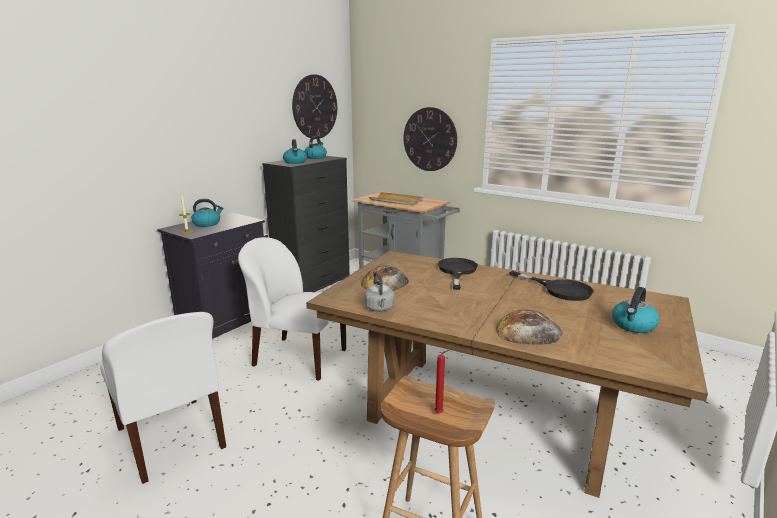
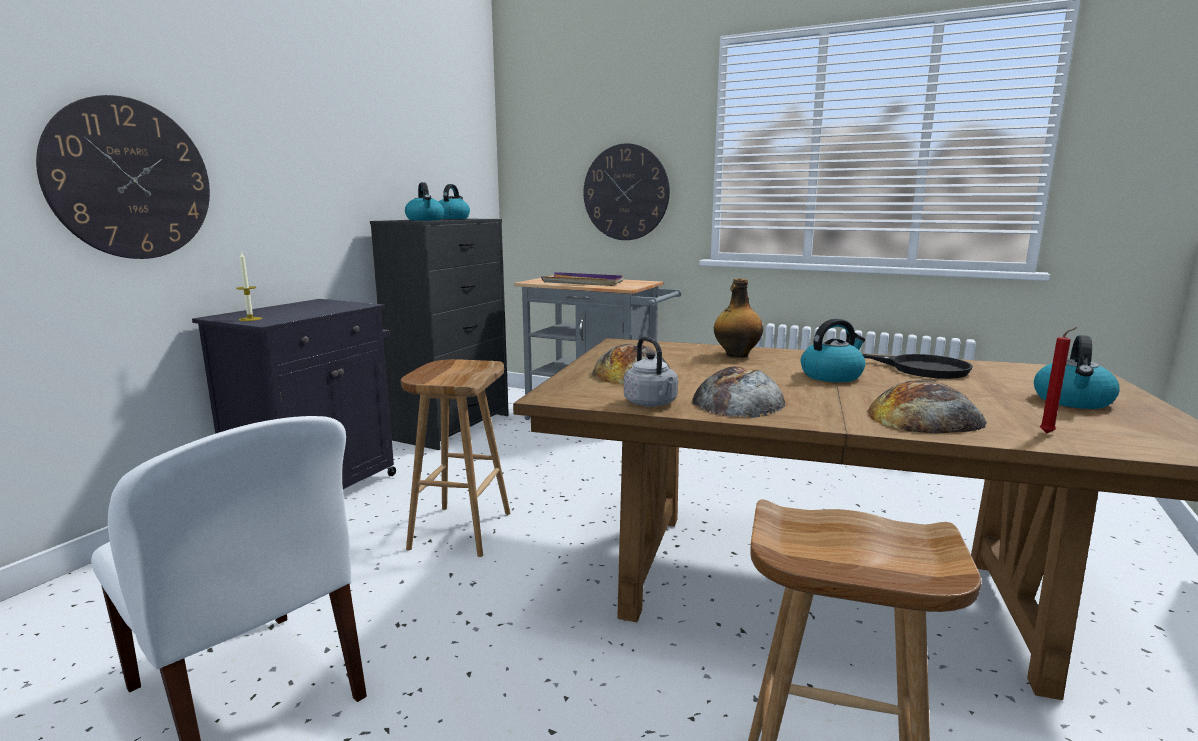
camera: 10 degrees left, 5 degrees down
kettle [191,199,223,227] -> kettle moved to [801,319,865,382]
white chair [238,237,346,381] -> brown stool [401,359,510,557]
wall clock [292,74,337,139] -> wall clock moved to [36,95,210,259]
beige tray [369,192,423,206] -> purple tray [541,272,623,286]
red candle [434,350,450,413] -> red candle moved to [1040,327,1077,433]
black frying pan [438,258,478,290] -> bottle [714,278,763,358]
none -> bread [692,366,785,418]

